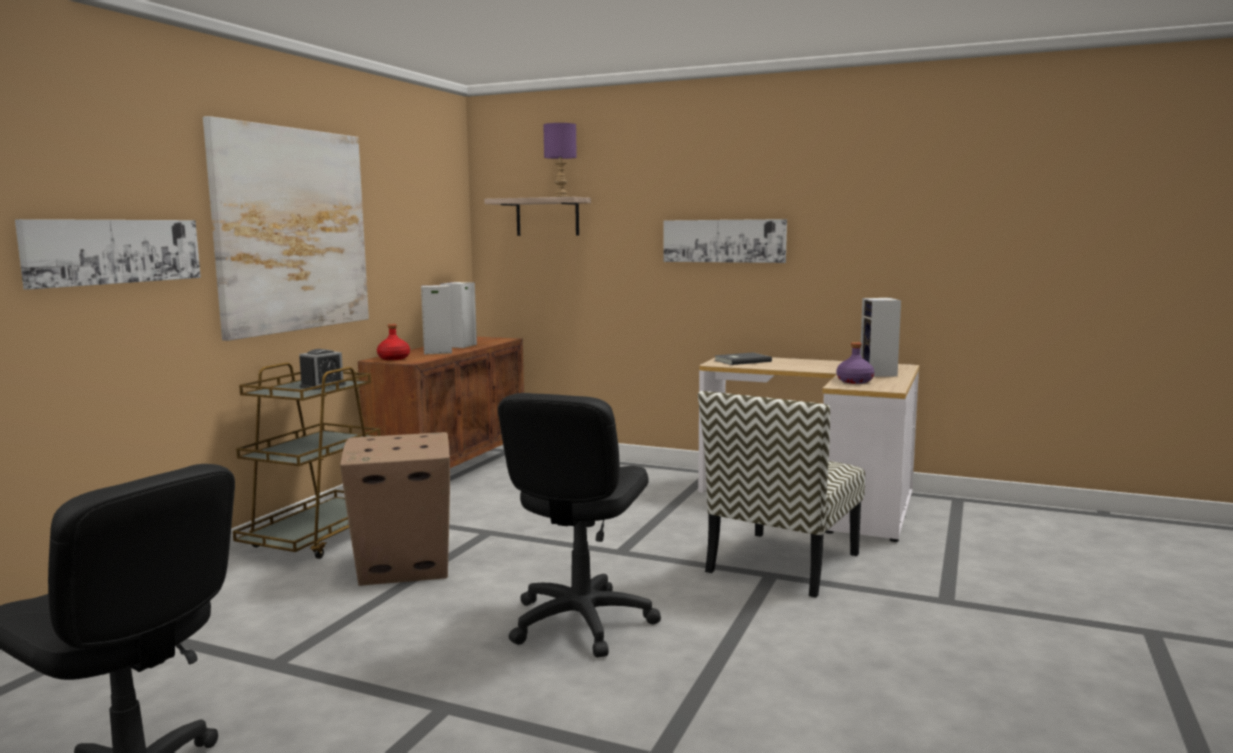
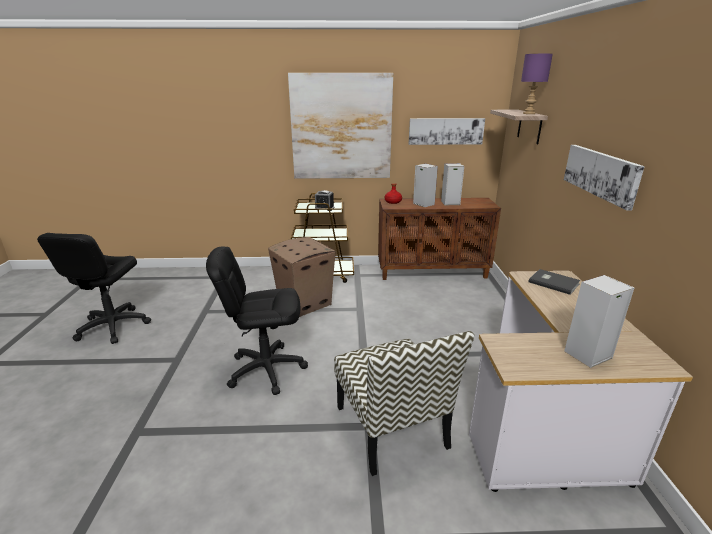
camera: 65 degrees right, 15 degrees up
picture [15,219,201,290] -> picture moved to [409,118,485,145]
chair [698,391,865,598] -> chair turned 120 degrees counterclockwise [334,331,474,476]
purple bottle [837,342,874,384] -> none

